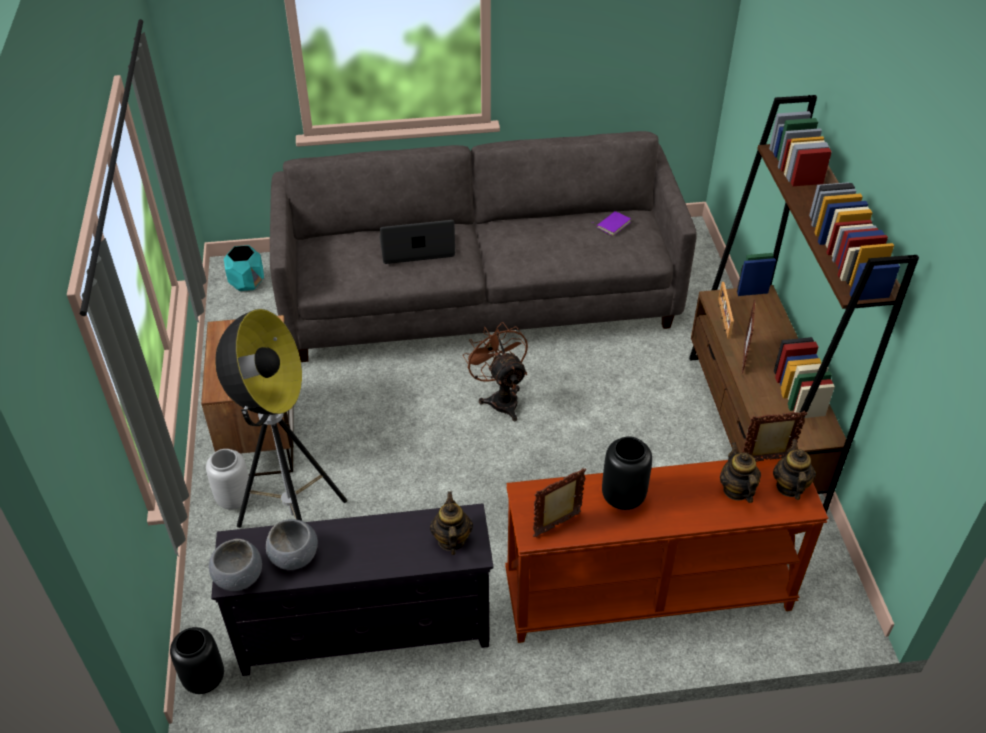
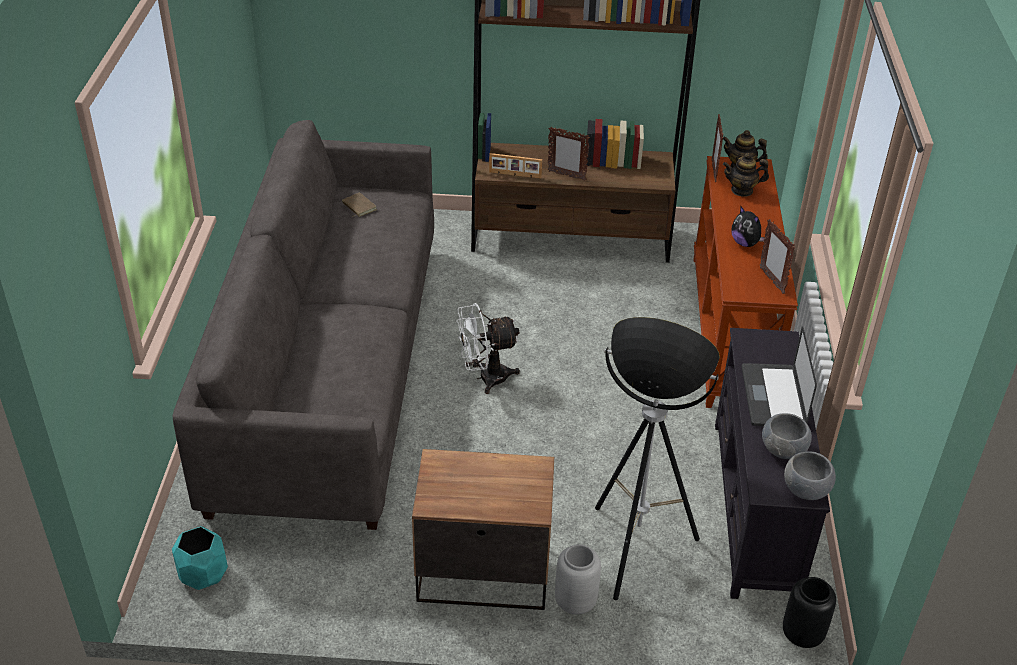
camera: 80 degrees left, 5 degrees down
laptop [379,220,455,264] -> laptop moved to [742,326,817,426]
teapot [430,492,473,555] -> none
brown fan [463,322,528,421] -> white fan [457,303,520,394]
purple book [592,211,631,236] -> brown book [342,193,377,217]
black vase [602,436,652,510] -> plush toy [731,206,766,247]

